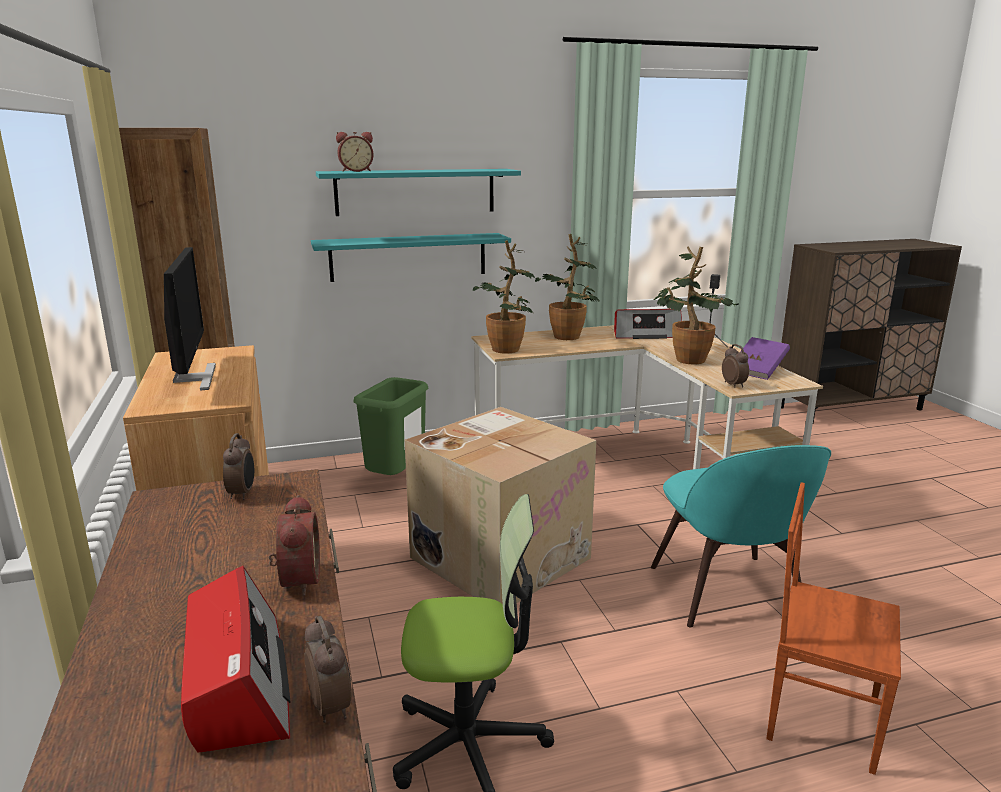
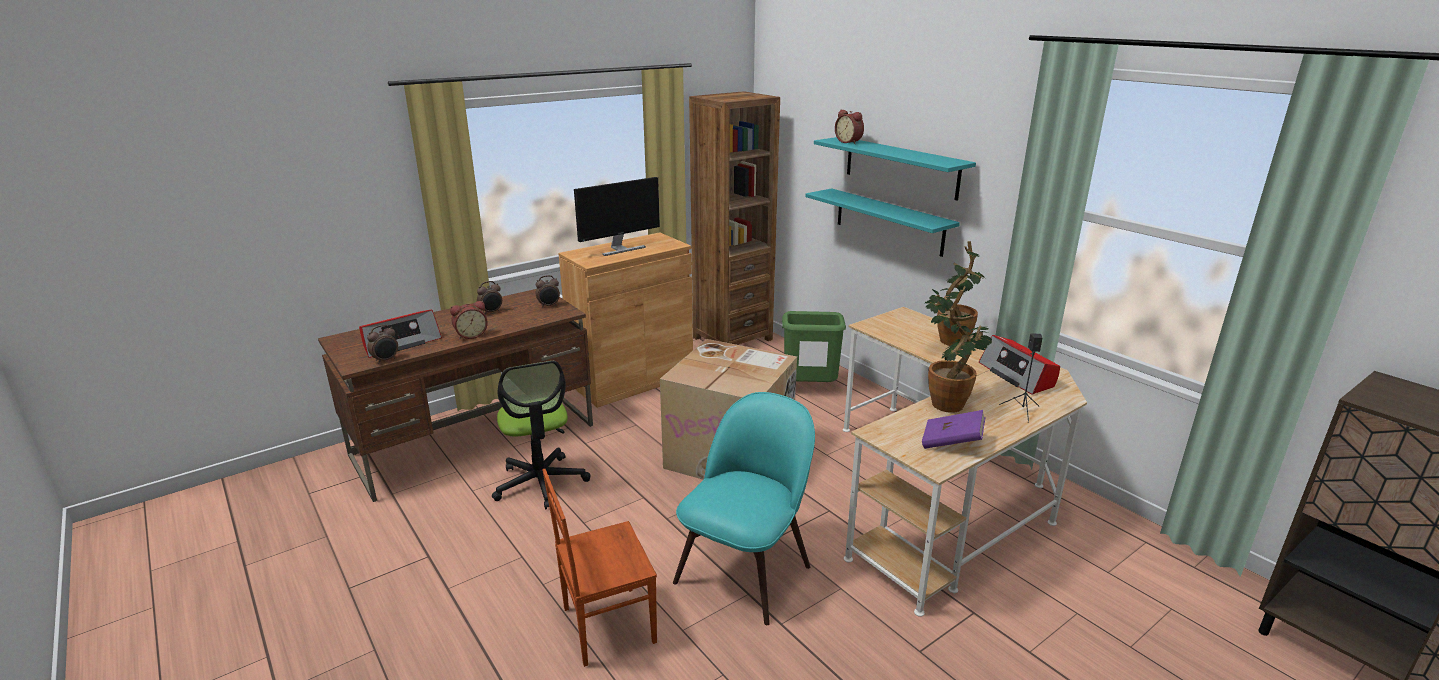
camera: 70 degrees right, 5 degrees up
potted plant [473,240,535,354] -> none
turquoise chair [651,445,831,627] -> turquoise chair turned 150 degrees clockwise [673,392,815,625]
alarm clock [722,344,749,388] -> alarm clock moved to [477,281,502,315]
brown chair [766,482,901,775] -> brown chair turned 120 degrees counterclockwise [542,469,657,667]

